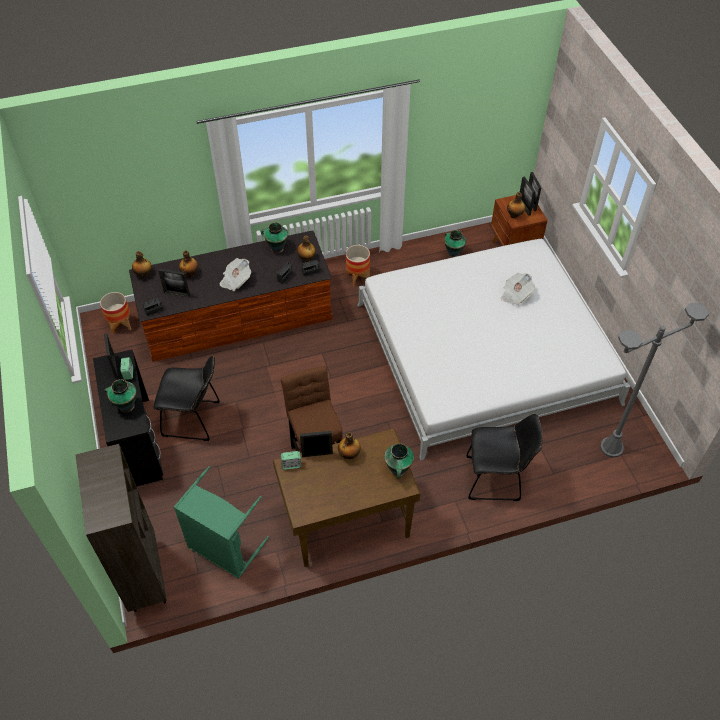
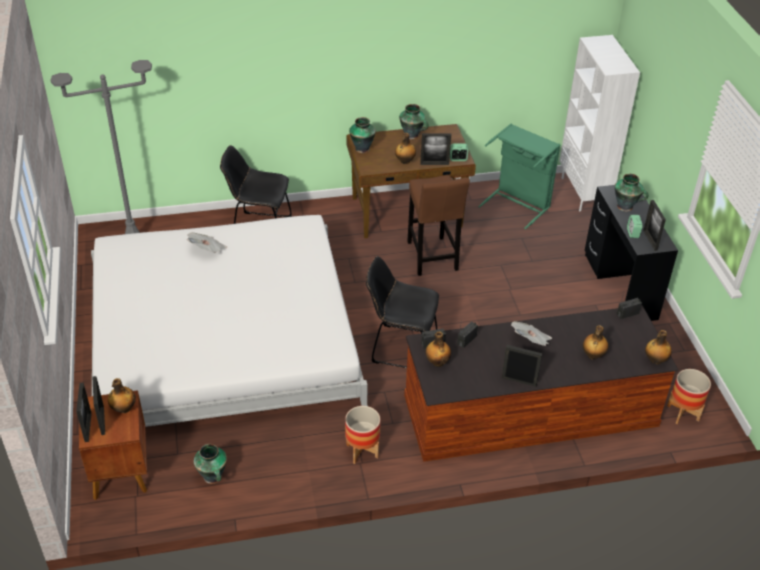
camera: 175 degrees left, 10 degrees down
brown bookcase [75,444,167,612] -> white bookcase [560,35,640,211]
black chair [154,356,220,441] -> black chair moved to [366,256,439,368]
picture frame [158,269,190,297] -> picture frame moved to [502,345,542,387]
vase [261,222,288,253] -> vase moved to [399,104,429,139]
newspaper [501,273,535,306] -> newspaper moved to [187,232,227,253]

